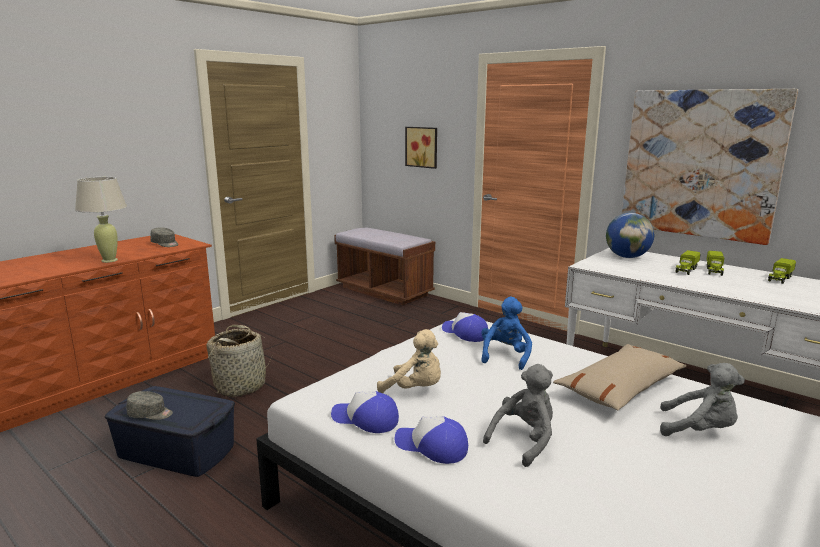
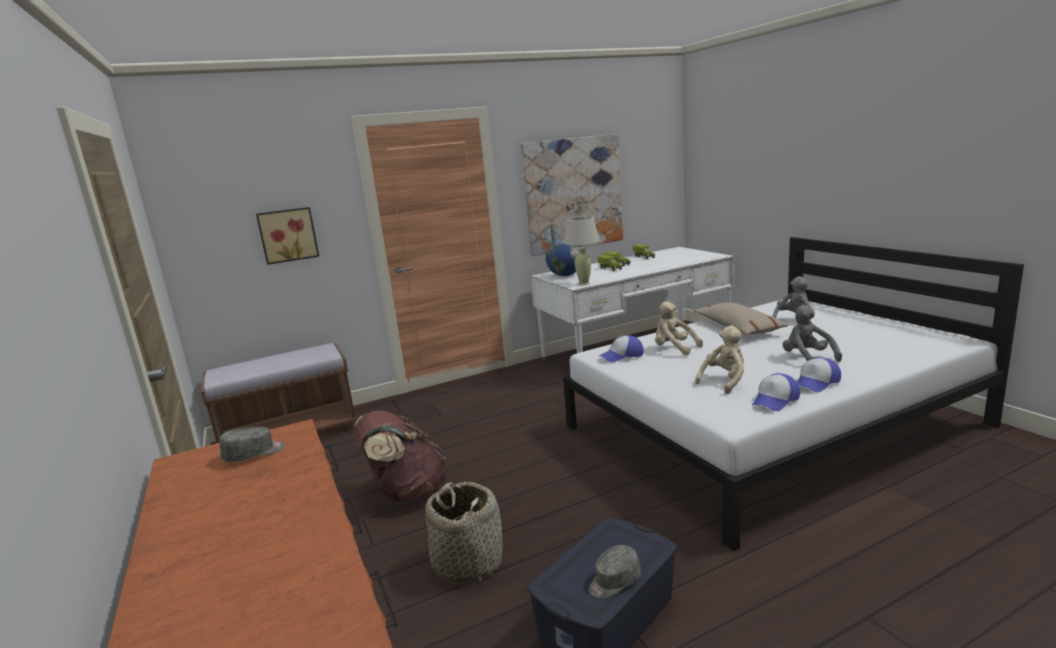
camera: 65 degrees left, 0 degrees up
beige table lamp [75,177,127,263] -> beige table lamp moved to [563,216,600,285]
grey cap [126,391,173,420] -> grey cap turned 150 degrees counterclockwise [589,545,641,598]
blue plush toy [481,297,532,370] -> beige plush toy [655,301,703,355]
none -> brown backpack [353,411,446,502]

